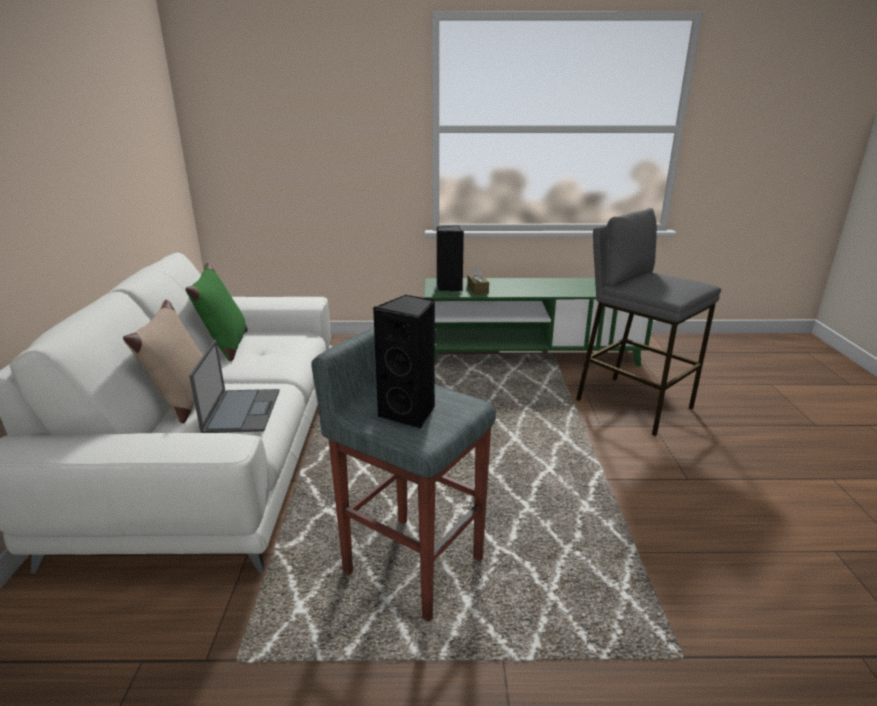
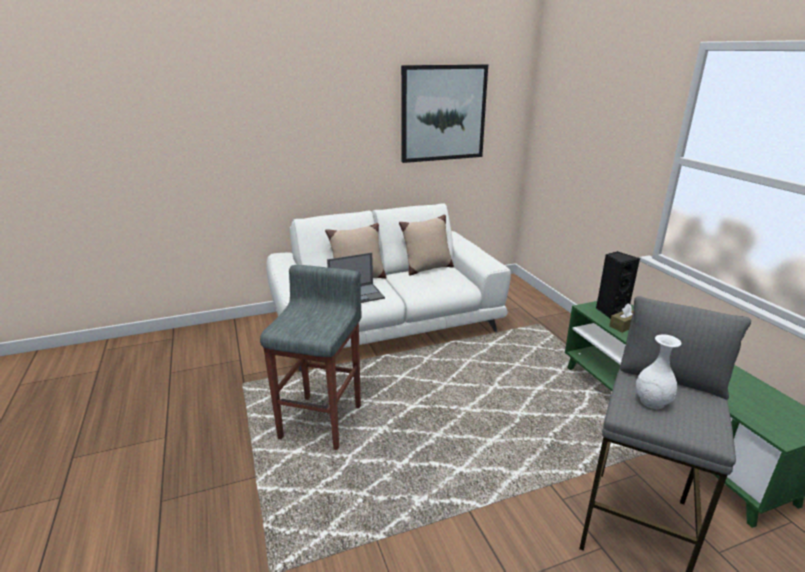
camera: 70 degrees right, 0 degrees up
green pillow [185,263,248,361] -> beige pillow [399,215,454,275]
black speaker [373,295,435,429] -> none
none -> picture [401,64,488,163]
none -> white vase [636,334,681,409]

